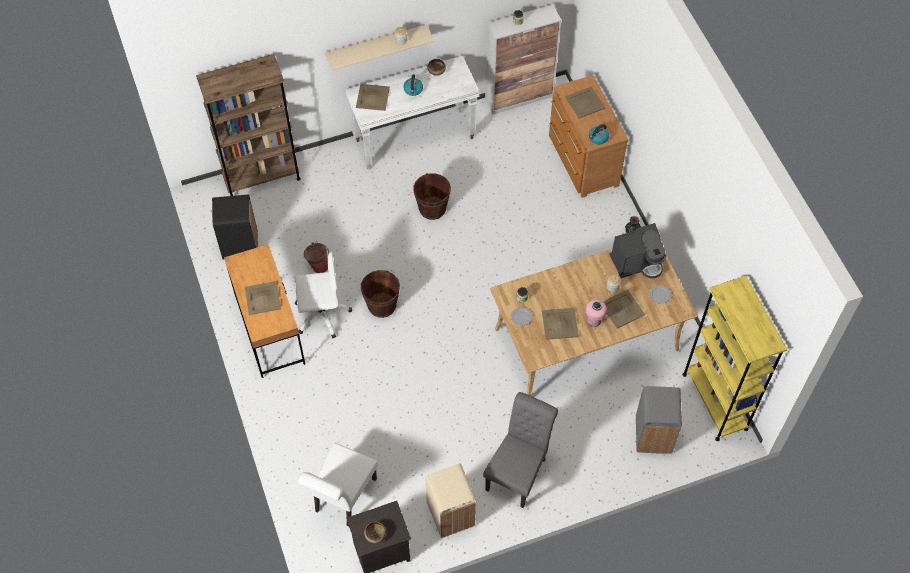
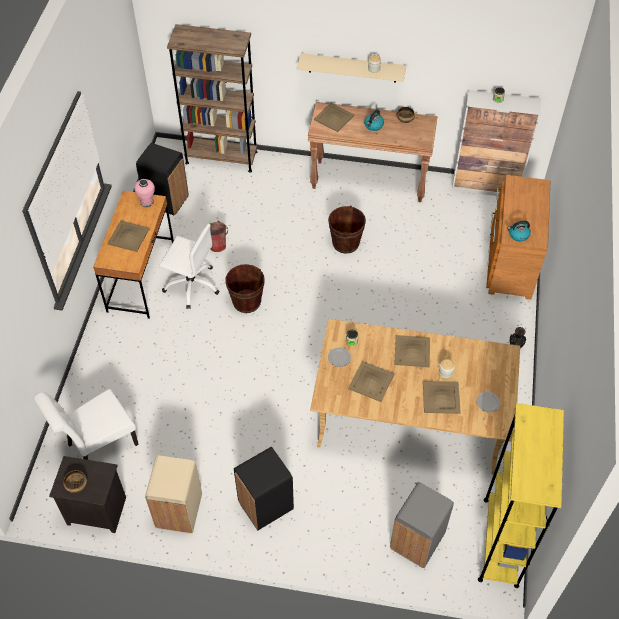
camera: 30 degrees right, 5 degrees down
white console table [345,56,480,170] -> brown console table [308,102,437,202]
grey chair [483,392,558,508] -> black trash can [234,447,294,530]
beige tray [565,87,605,118] -> beige tray moved to [394,335,430,367]
pink vase [585,300,607,327] -> pink vase moved to [134,179,155,207]
coffee machine [609,223,666,278] -> none

